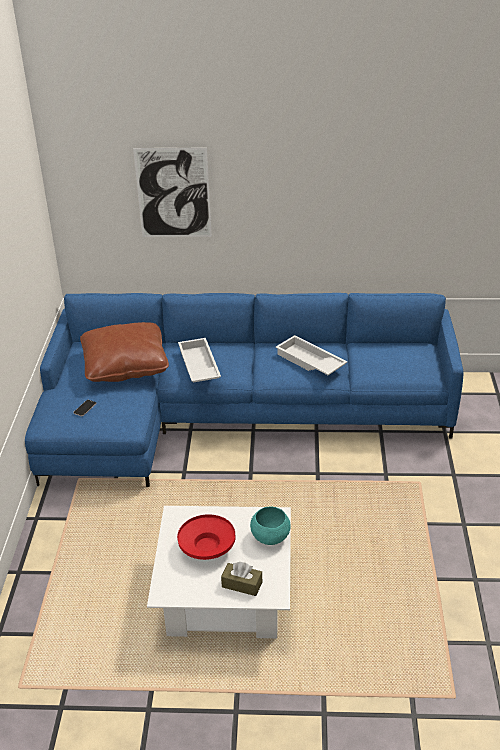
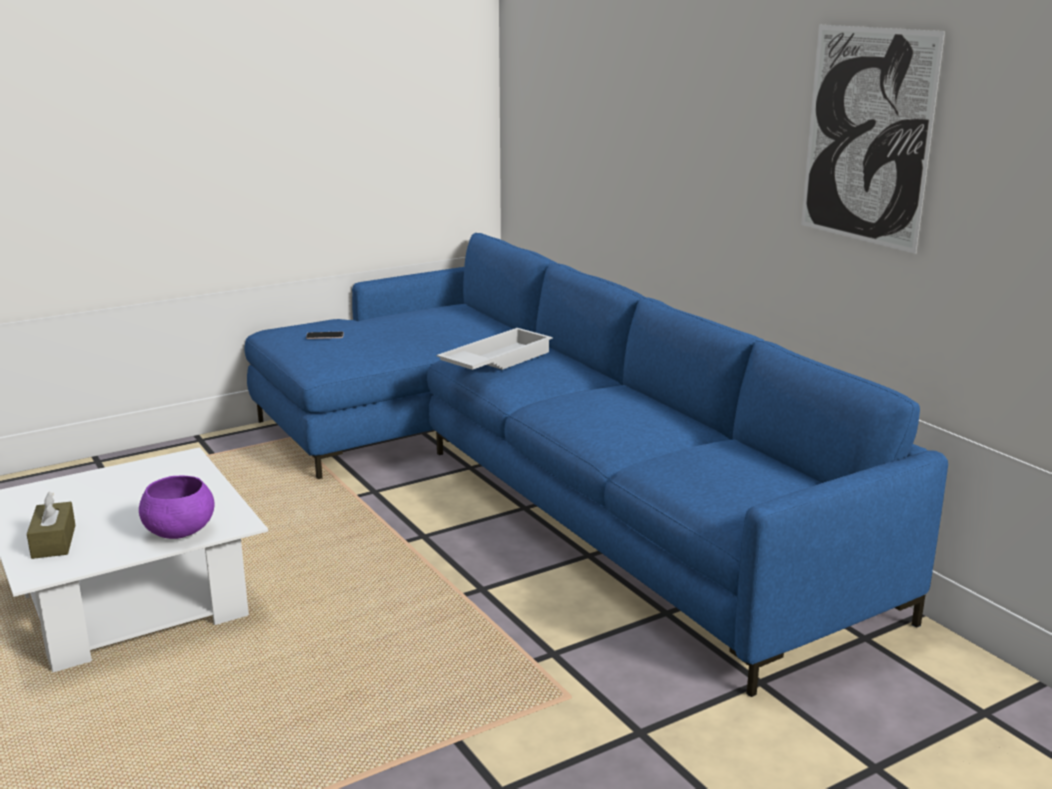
camera: 55 degrees right, 15 degrees down
brown pillow [80,322,169,382] -> none
picture [133,148,212,237] -> picture moved to [801,25,945,254]
red bowl [177,514,236,560] -> none
turquoise bowl [250,507,291,545] -> purple bowl [139,476,215,539]
white tray [275,335,347,375] -> none

